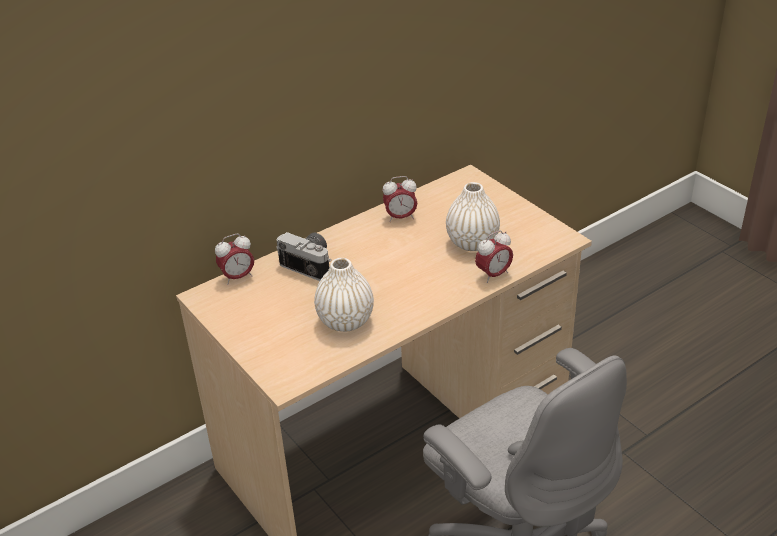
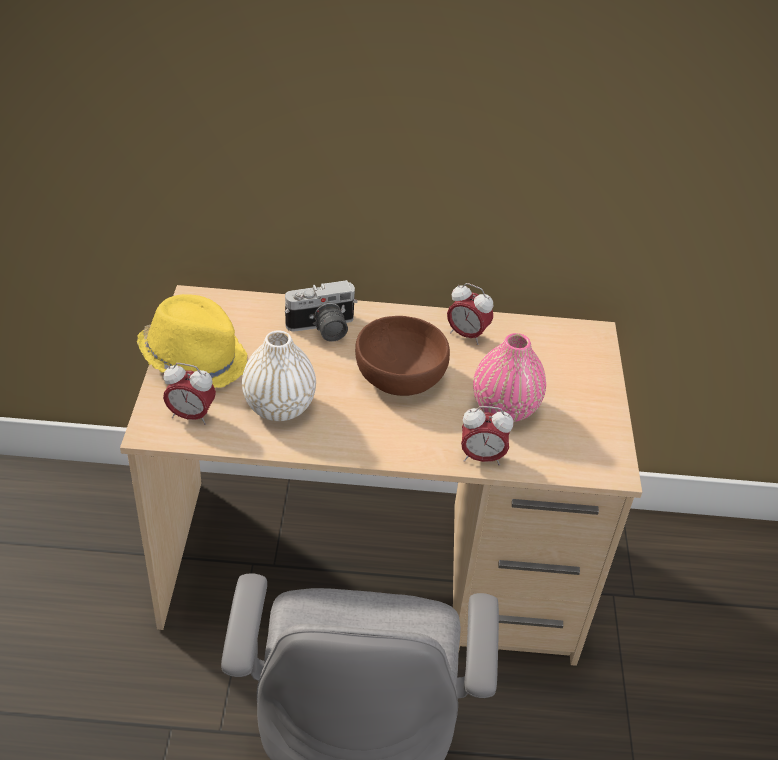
camera: 35 degrees right, 5 degrees up
alarm clock [215,234,254,284] -> alarm clock moved to [163,363,216,425]
camera [277,232,332,281] -> camera turned 90 degrees clockwise [285,280,358,342]
white vase [446,182,500,251] -> pink vase [473,333,546,422]
none -> yellow hat [137,294,247,388]
none -> brown bowl [355,316,450,396]

